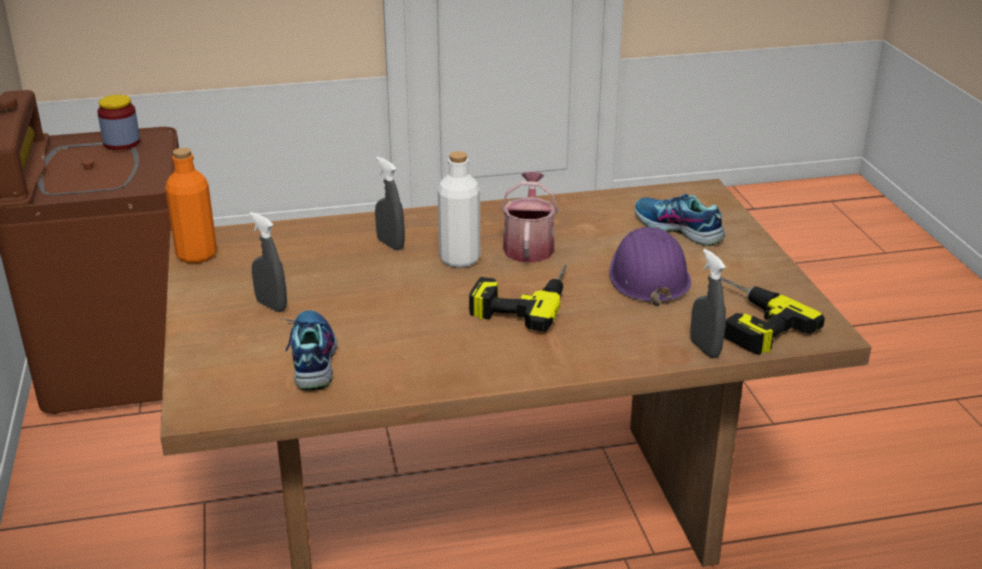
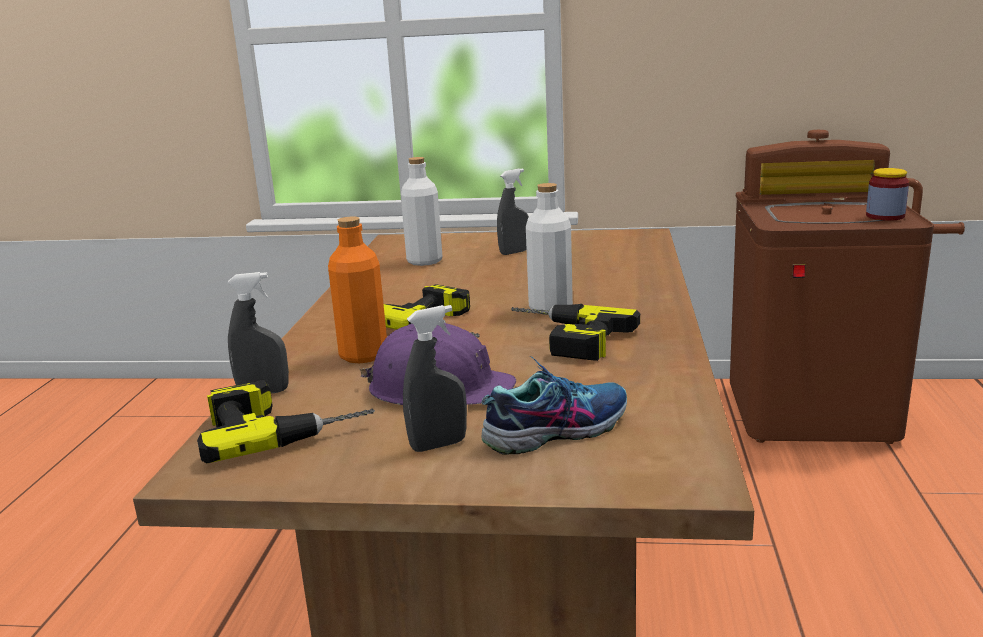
camera: 110 degrees right, 10 degrees down
orange bottle [165,148,217,263] -> orange bottle moved to [328,216,387,364]
shoe [280,310,337,390] -> white bottle [401,157,442,266]
grey spray bottle [375,157,405,250] -> grey spray bottle moved to [403,305,467,452]
watering can [500,171,558,262] -> power drill [511,304,640,361]

